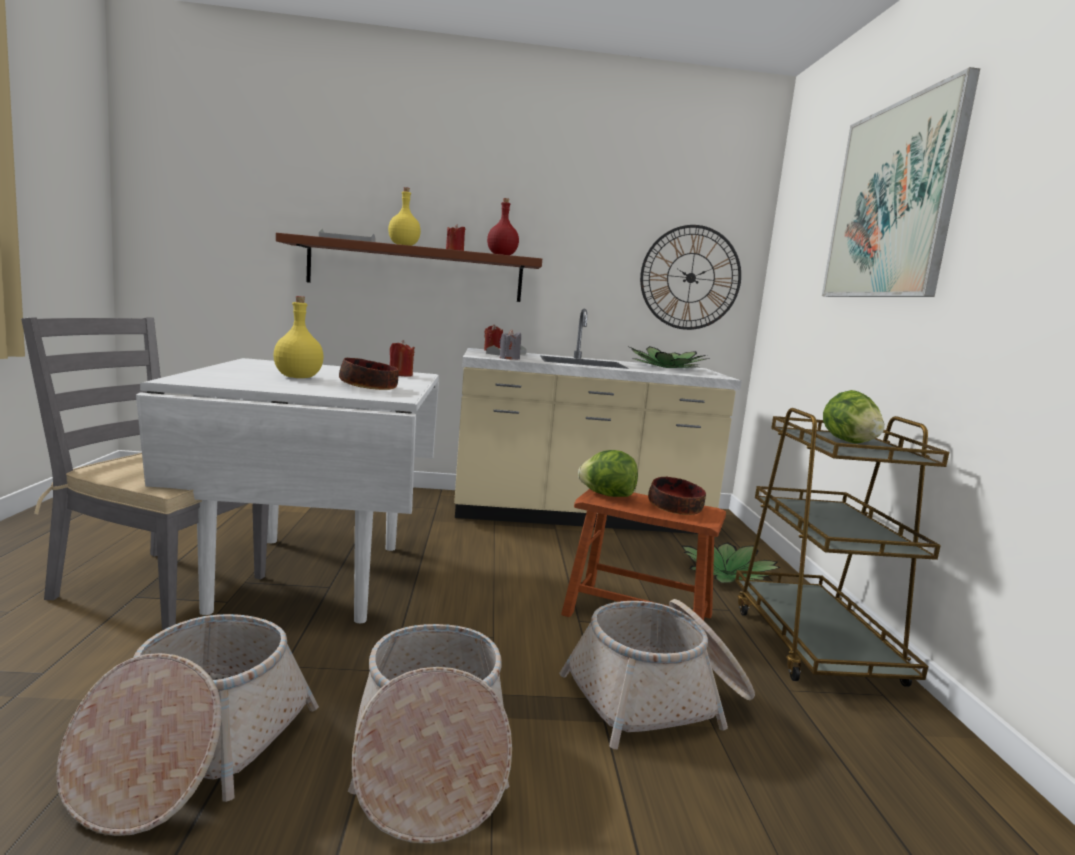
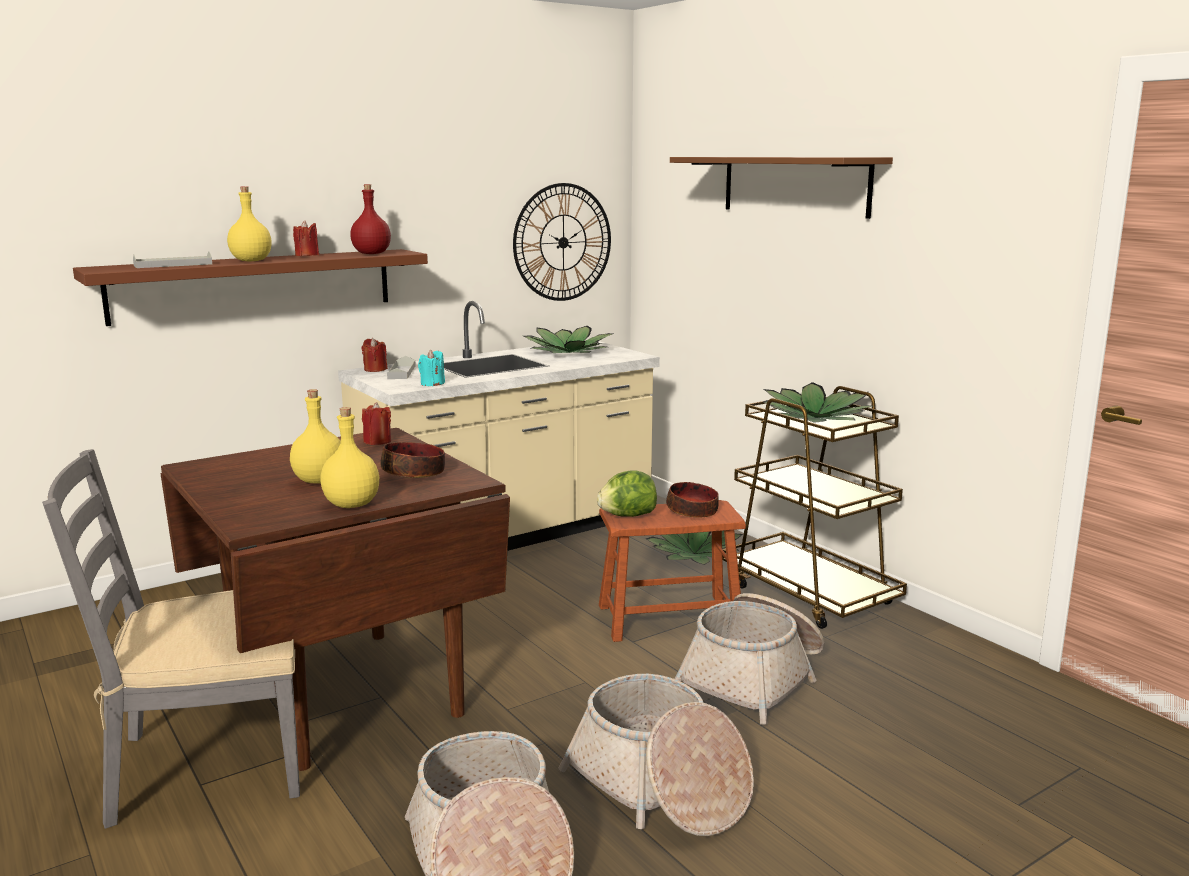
camera: 30 degrees left, 5 degrees up
white dining table [136,358,439,623] -> brown dining table [160,428,510,771]
grey candle [500,329,521,360] -> turquoise candle [418,350,445,386]
picture [822,67,980,297] -> brown shelf [670,157,893,219]
lettuce [823,390,884,443] -> potted plant [763,382,873,423]
none -> yellow bottle [320,407,379,508]

